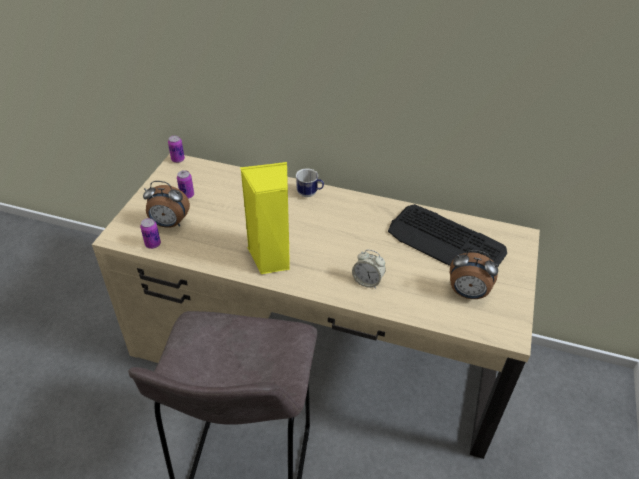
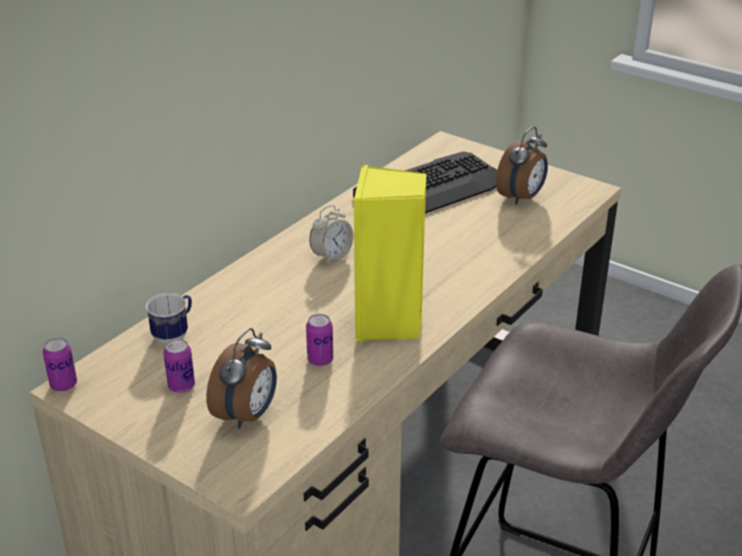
camera: 70 degrees left, 10 degrees down
can [140,218,161,249] -> can moved to [306,314,333,366]
mug [296,168,324,197] -> mug moved to [145,293,192,344]
alarm clock [352,250,386,288] -> alarm clock moved to [309,205,353,265]

